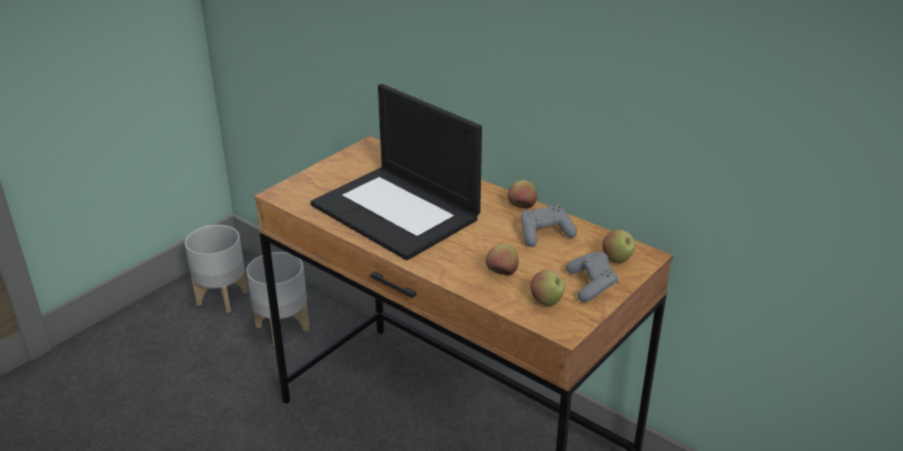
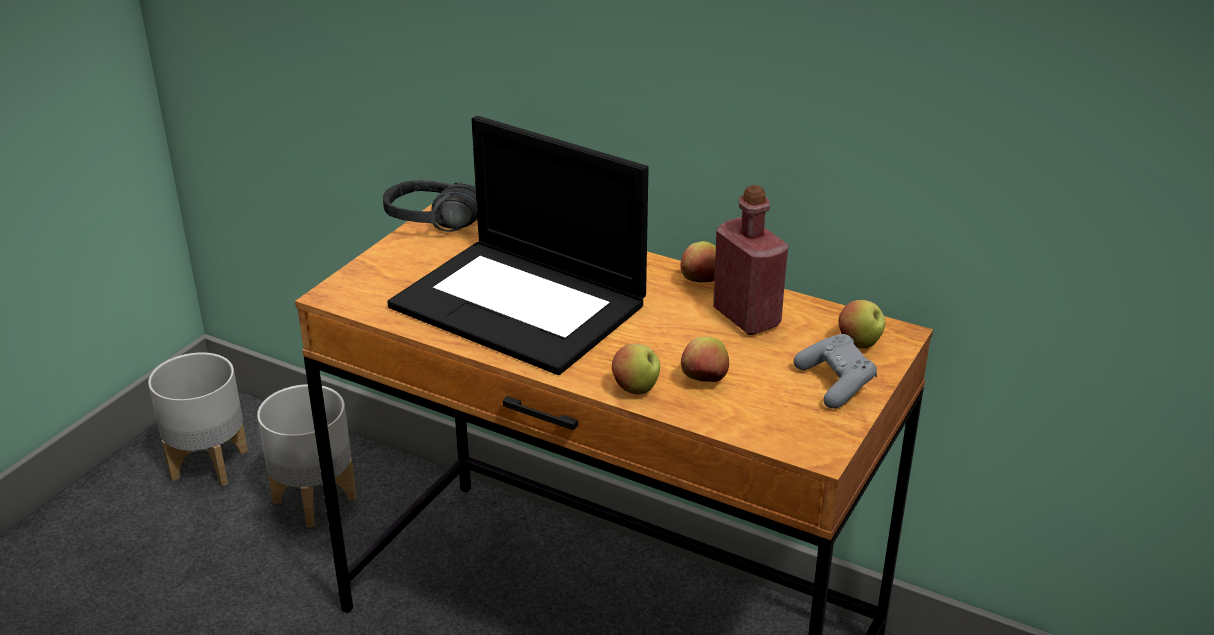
camera: 10 degrees left, 0 degrees up
grey game controller [521,204,577,247] -> red bottle [713,185,789,335]
apple [530,270,565,306] -> apple moved to [612,344,660,395]
none -> black headphones [383,180,477,232]

